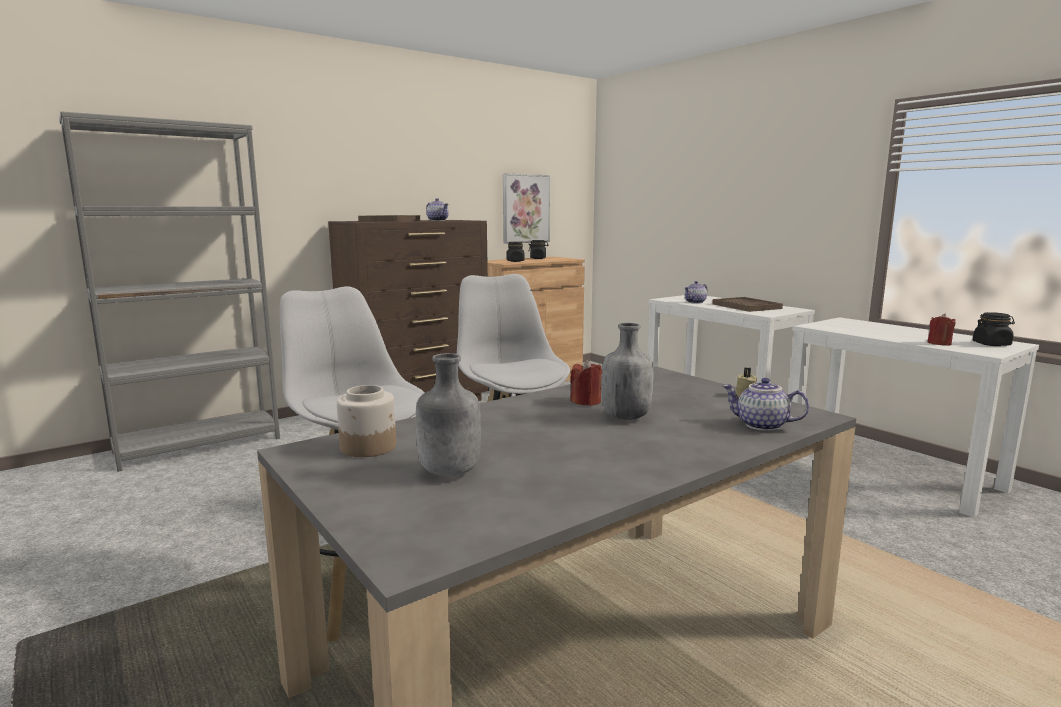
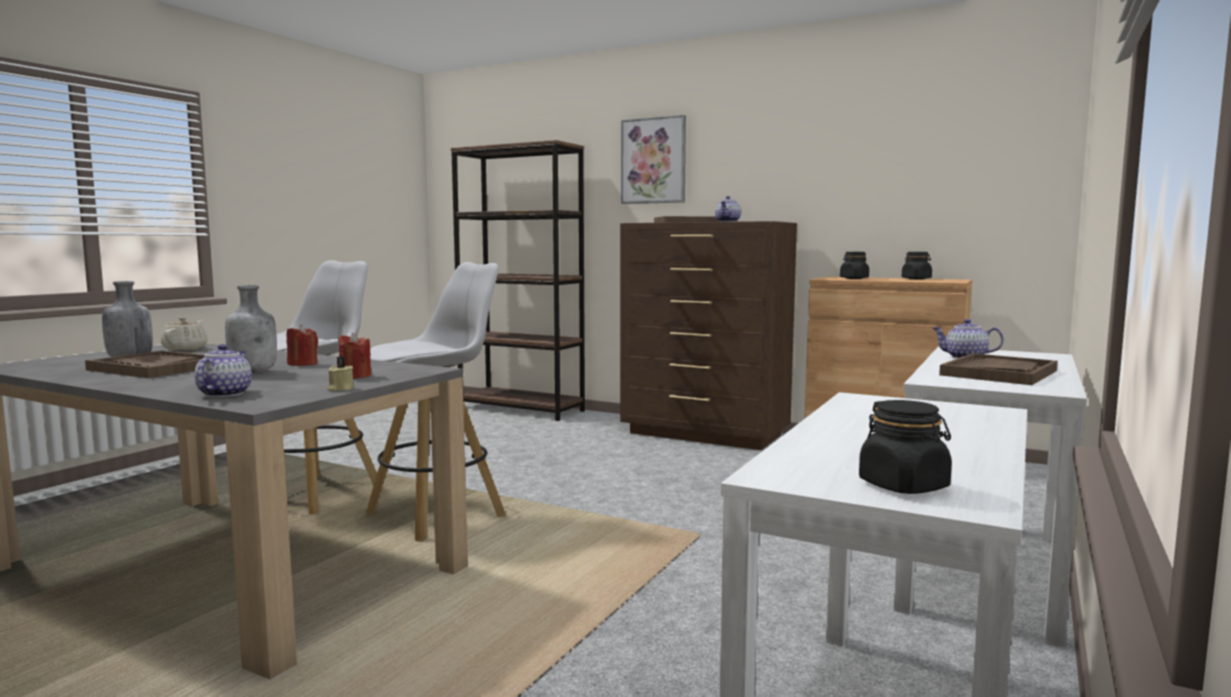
camera: 65 degrees right, 5 degrees down
grey bookcase [59,111,280,472] -> brown bookcase [451,140,585,421]
jar [337,385,396,457] -> beige teapot [161,317,208,351]
picture [503,174,550,244] -> picture moved to [621,115,686,204]
red candle [927,313,956,346] -> red candle moved to [338,333,371,379]
none -> brown tray [85,351,205,378]

